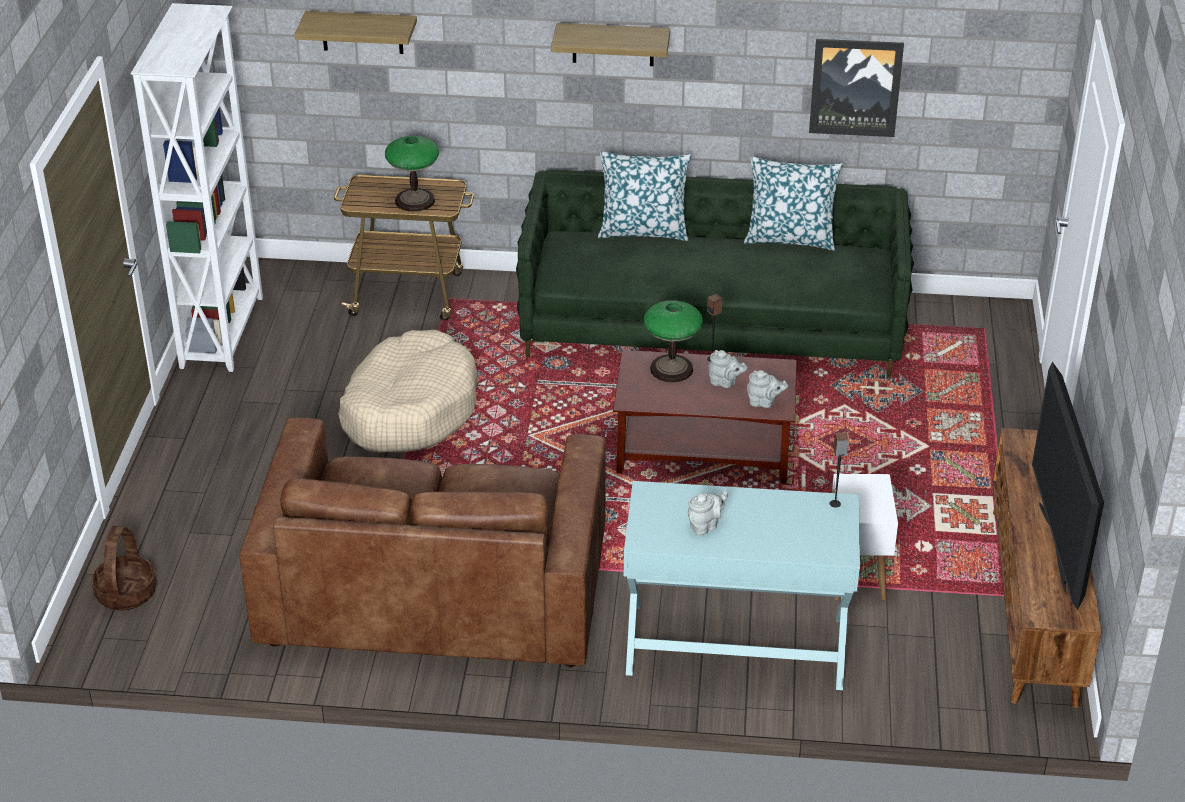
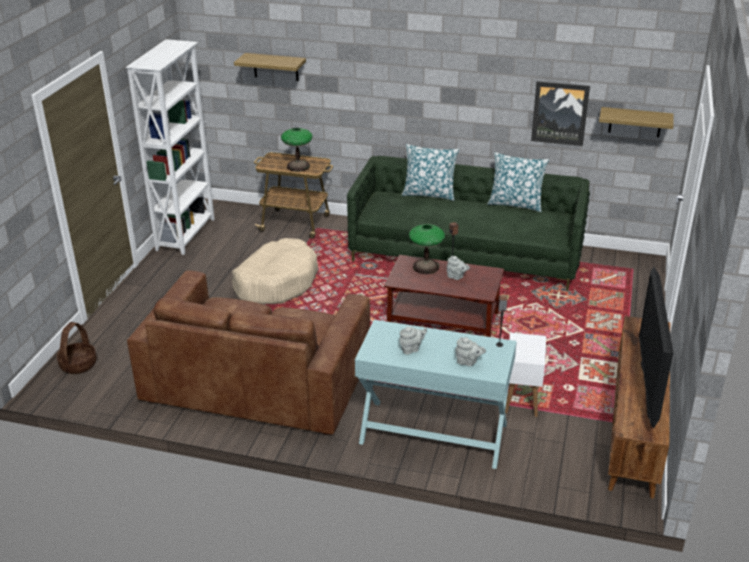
camera: 10 degrees right, 5 degrees down
shelf [551,23,670,66] -> shelf moved to [599,107,674,137]
grey teapot [747,370,788,408] -> grey teapot moved to [456,337,486,366]

